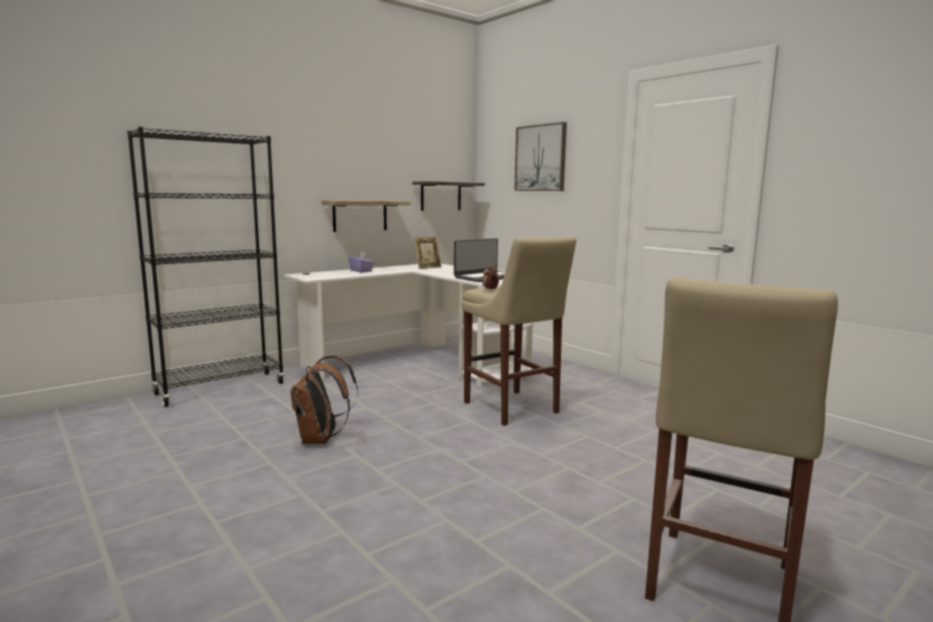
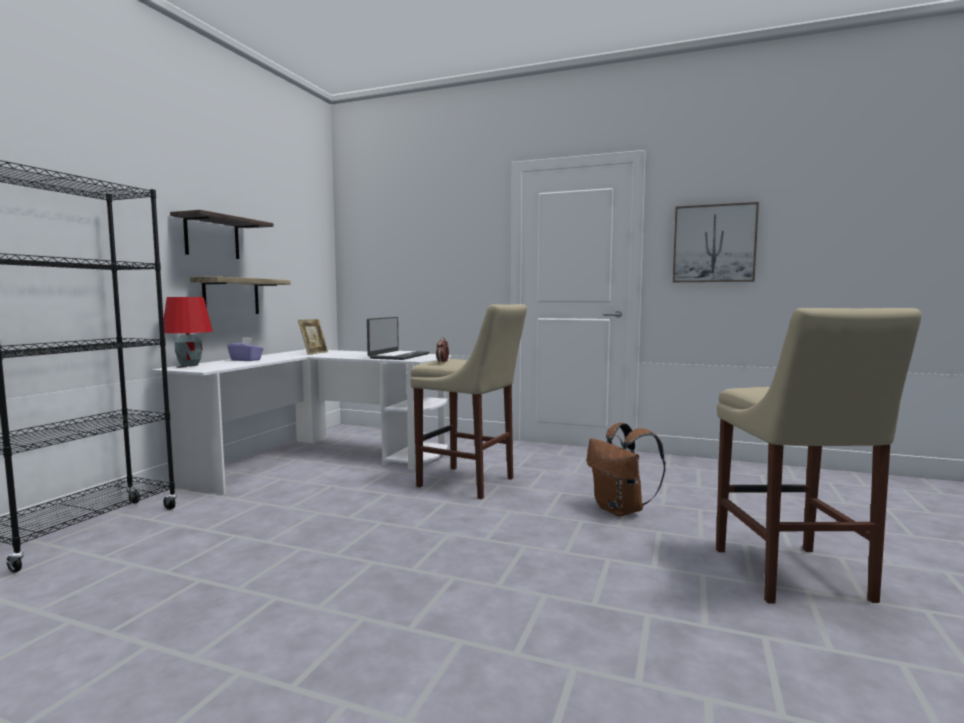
camera: 30 degrees left, 5 degrees down
brown backpack [291,355,358,444] -> brown backpack moved to [587,423,666,516]
shelf [412,181,485,211] -> shelf moved to [170,210,274,259]
picture [514,122,567,191] -> picture moved to [673,202,759,282]
none -> red table lamp [163,297,213,367]

